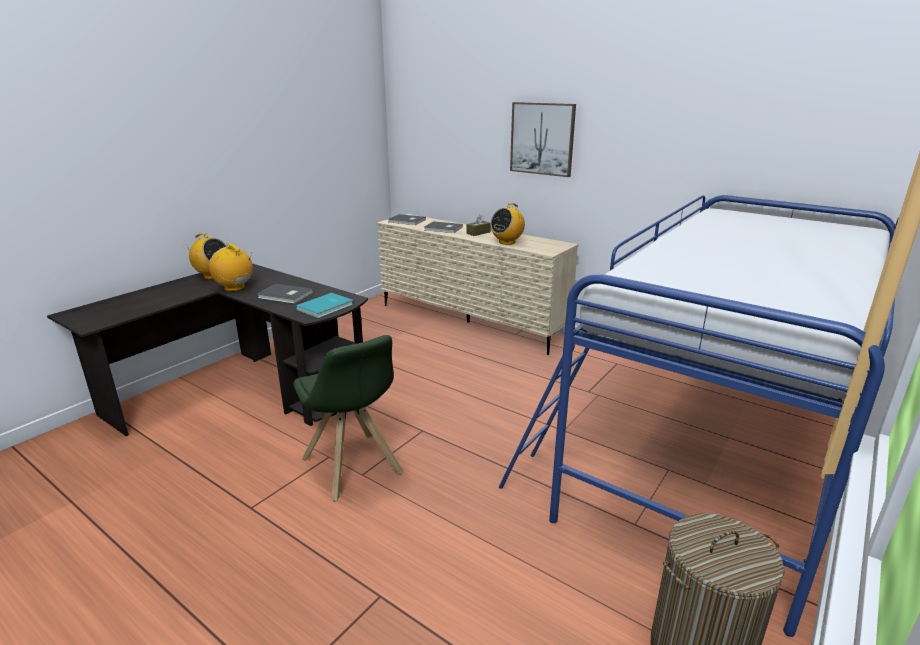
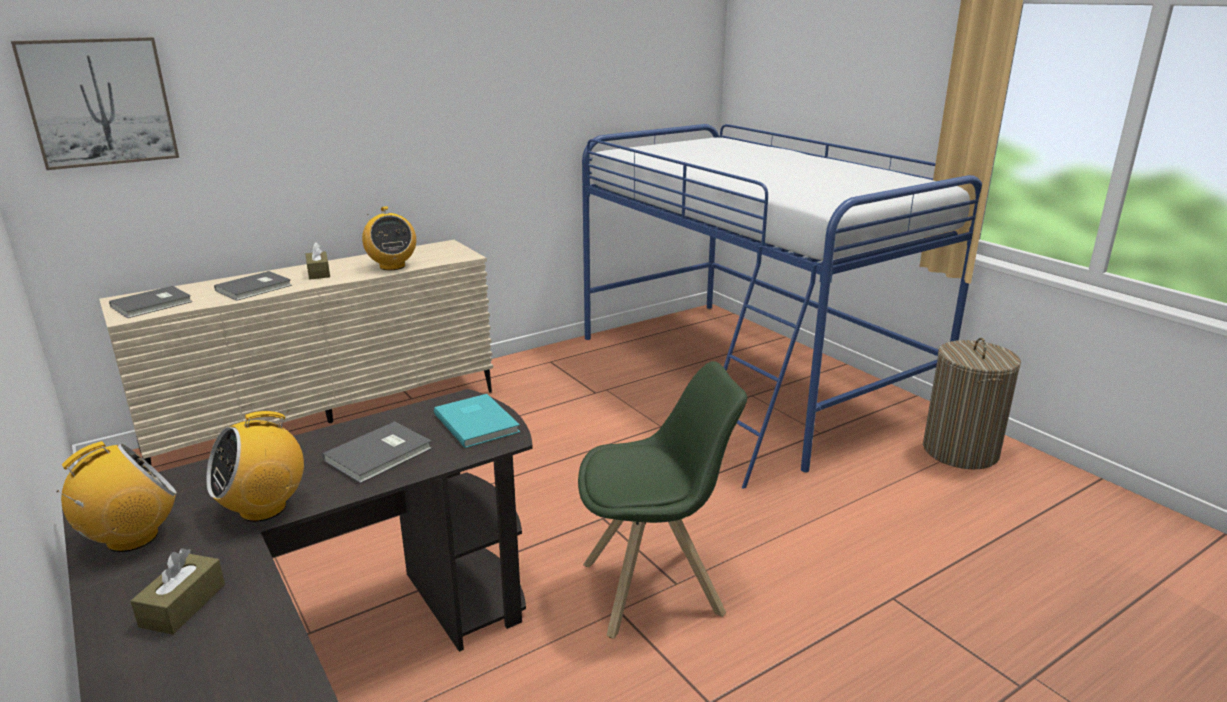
camera: 70 degrees left, 0 degrees up
picture [510,102,576,177] -> picture moved to [11,37,179,170]
none -> brown tissue box [131,548,225,635]

